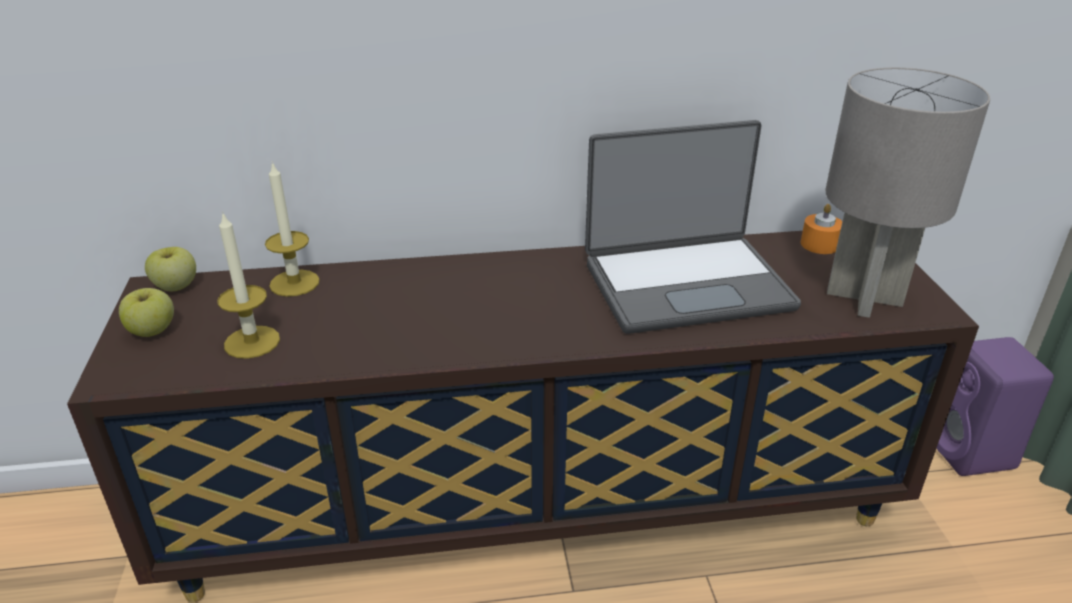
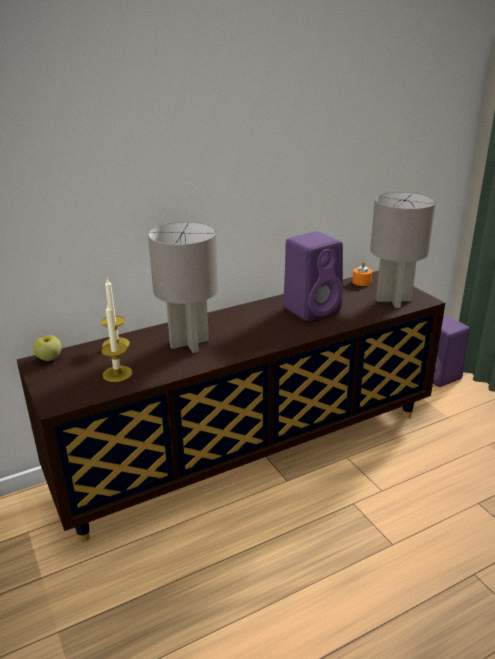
camera: 20 degrees left, 5 degrees down
apple [119,288,174,337] -> none
laptop [585,120,801,334] -> purple speaker [283,231,343,321]
none -> grey table lamp [148,222,219,353]

